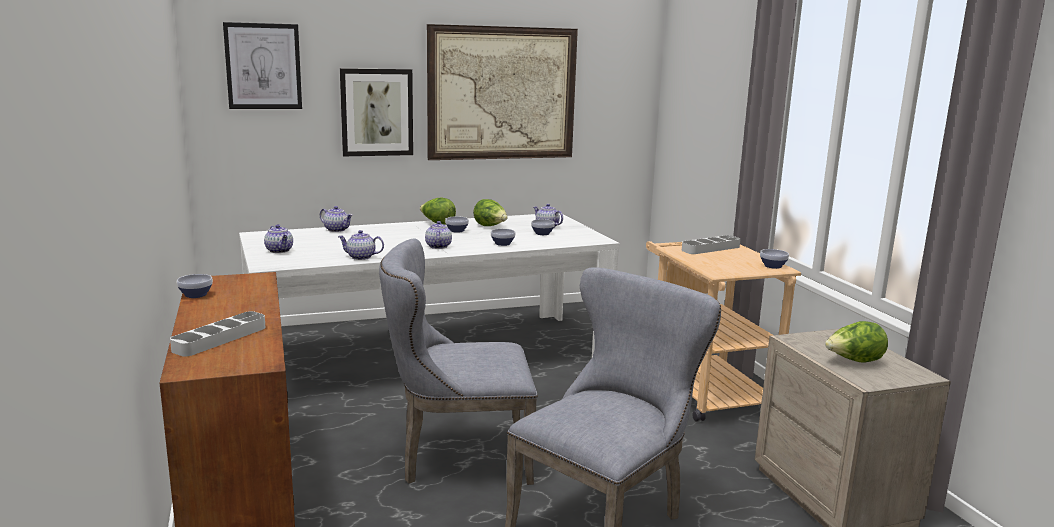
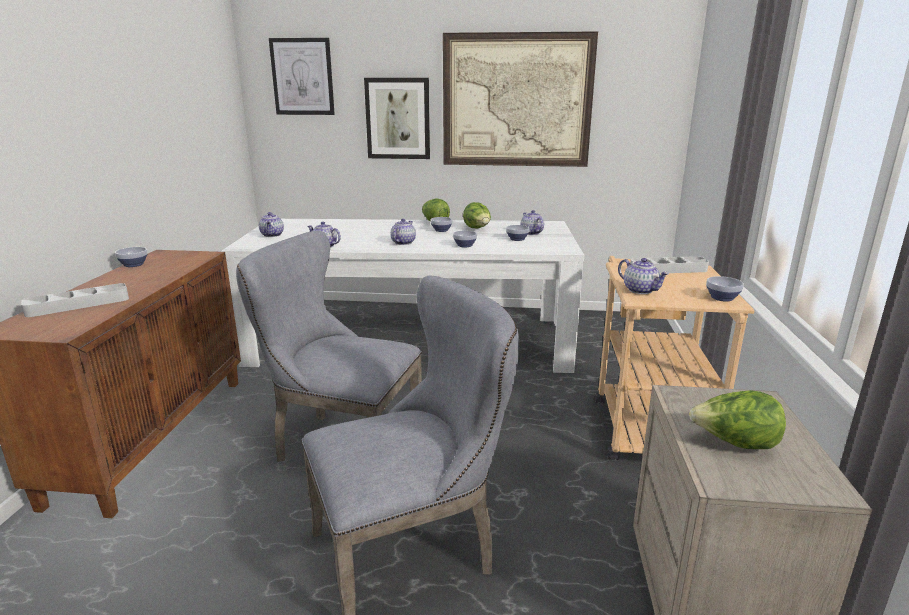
camera: 25 degrees right, 5 degrees up
teapot [320,206,353,232] -> teapot moved to [618,258,669,294]

